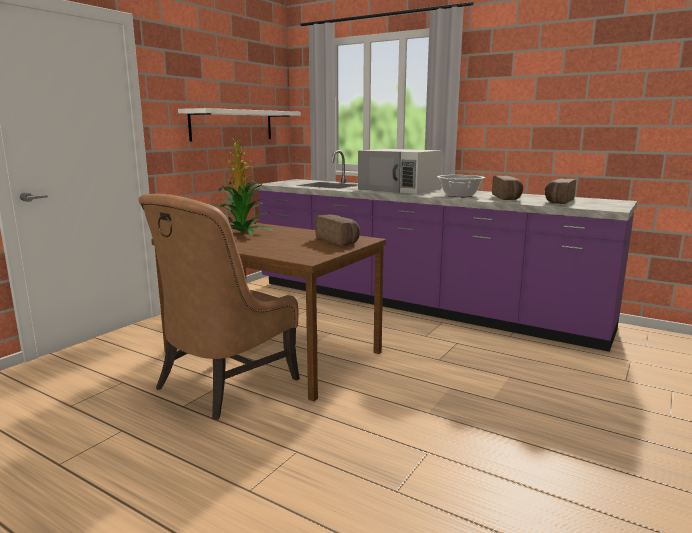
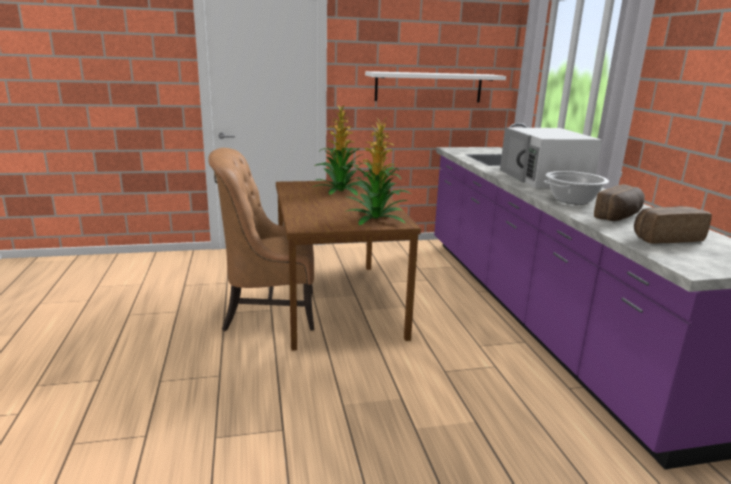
camera: 45 degrees right, 5 degrees up
bread [315,214,360,246] -> potted plant [345,118,411,225]

